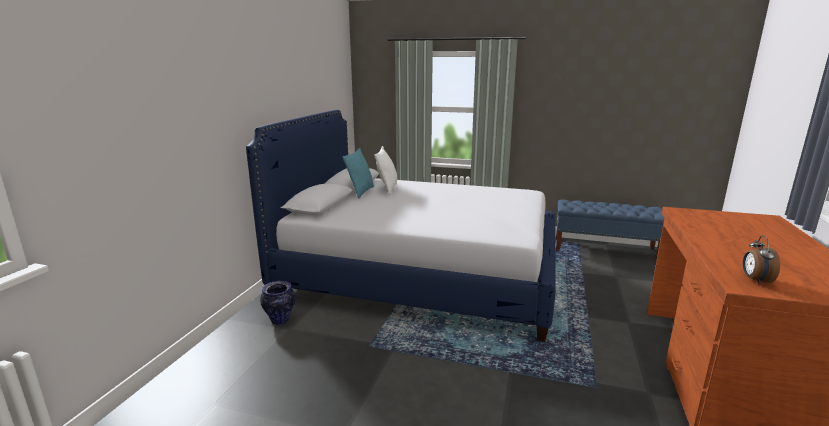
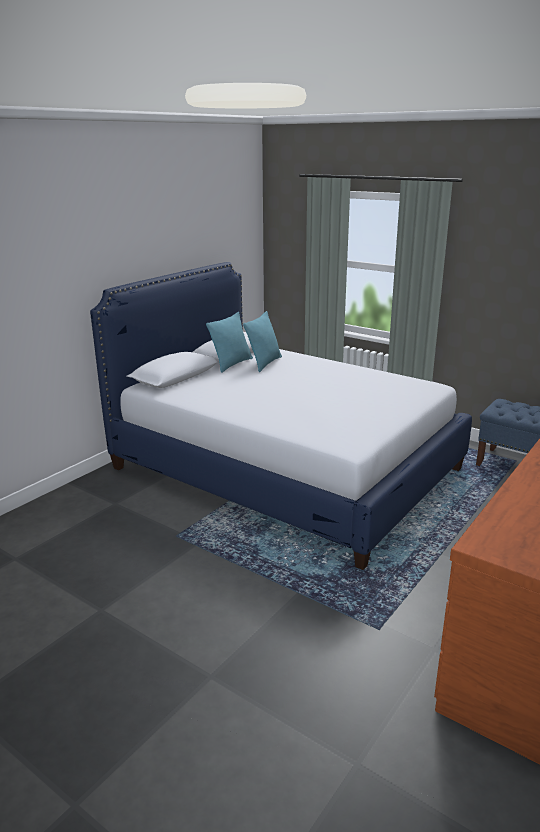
camera: 20 degrees right, 5 degrees up
vase [260,281,295,325] -> none
white pillow [374,146,397,195] -> turquoise pillow [243,311,282,372]
alarm clock [743,235,780,284] -> none

